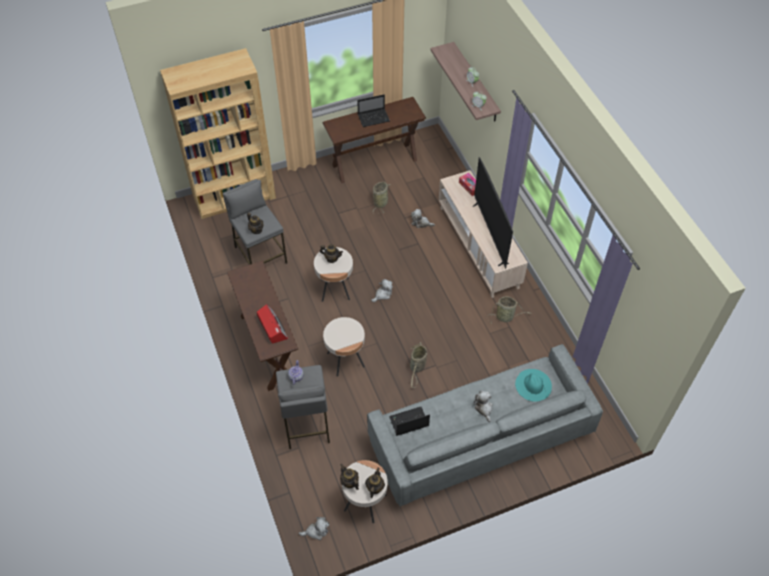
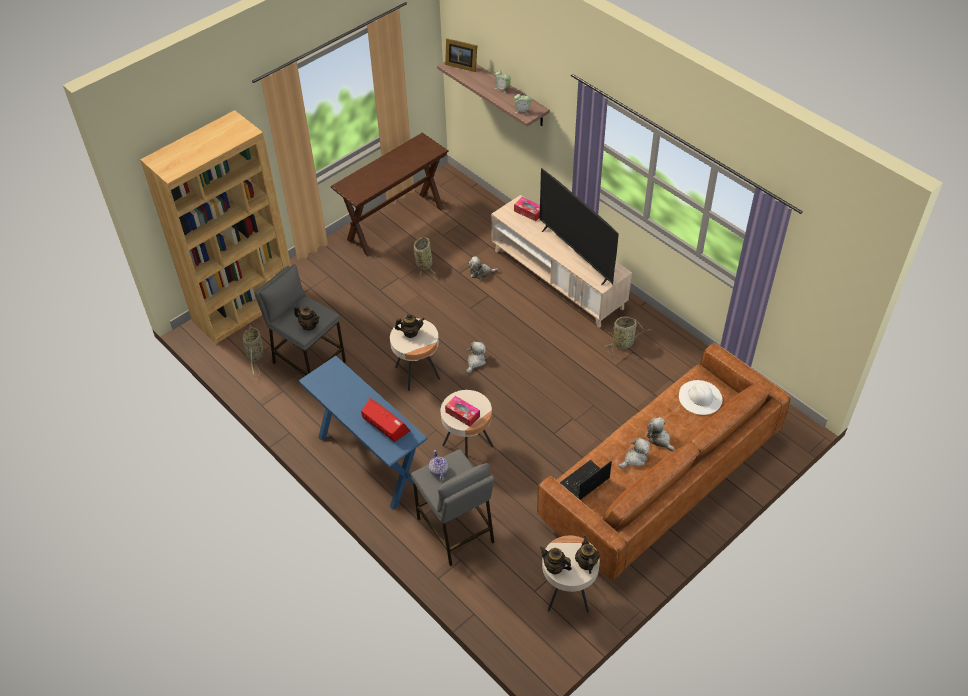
camera: 20 degrees left, 5 degrees down
brown console table [227,261,298,391] -> blue console table [298,356,428,510]
plush toy [298,517,329,540] -> plush toy moved to [618,437,650,468]
laptop [357,95,390,127] -> none
grey sofa [367,344,603,507] -> brown sofa [537,343,791,580]
basket [410,342,427,388] -> basket moved to [241,325,263,376]
turquoise hat [515,369,552,402] -> white hat [679,380,722,415]
none -> picture frame [445,38,477,72]
none -> tissue box [445,396,480,427]

